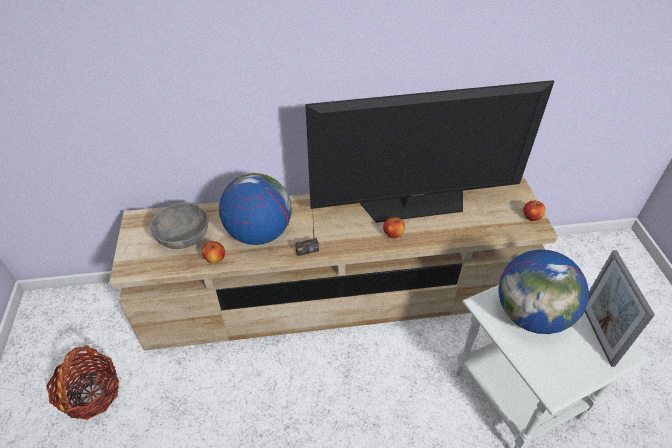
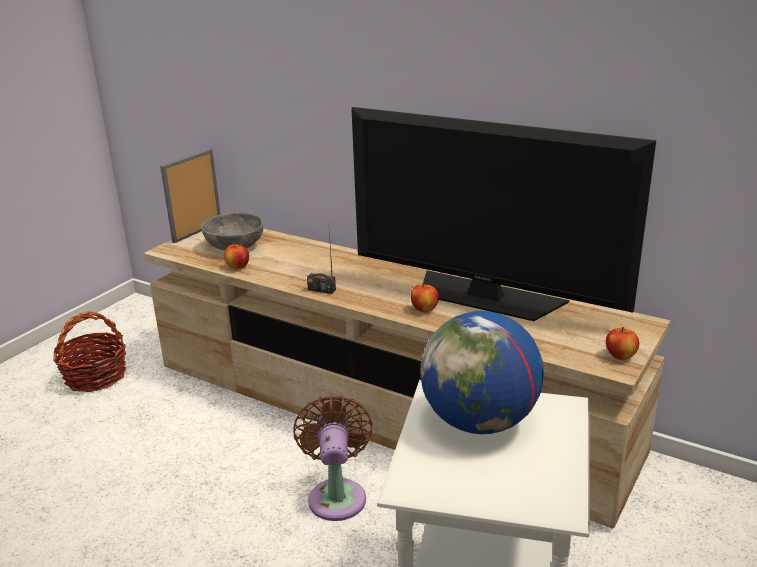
camera: 40 degrees right, 20 degrees down
globe [219,173,292,245] -> none
picture frame [584,250,655,367] -> picture frame moved to [160,149,221,243]
none -> brown fan [294,395,373,521]

